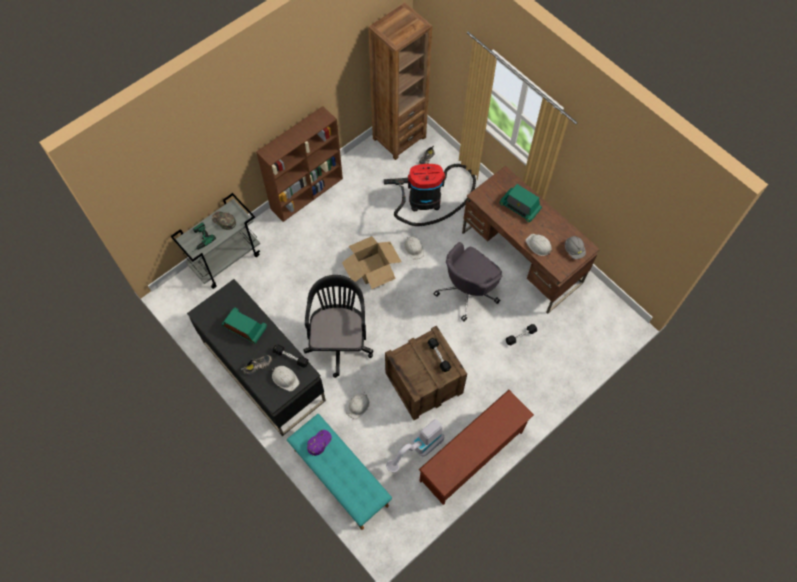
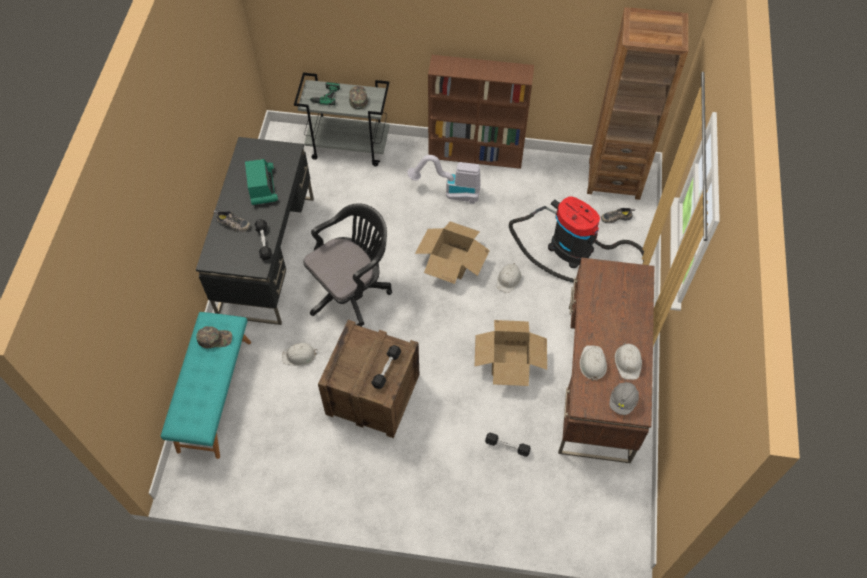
camera: 50 degrees right, 5 degrees down
white hard hat [272,366,300,391] -> white hard hat moved to [615,341,642,380]
purple cap [307,430,332,456] -> green cap [196,326,232,348]
vacuum cleaner [386,419,444,472] -> vacuum cleaner moved to [407,155,481,204]
brown shoe rack [418,390,534,505] -> none
grey office chair [434,242,502,322] -> cardboard box [475,320,547,386]
radio [499,184,542,222] -> none

